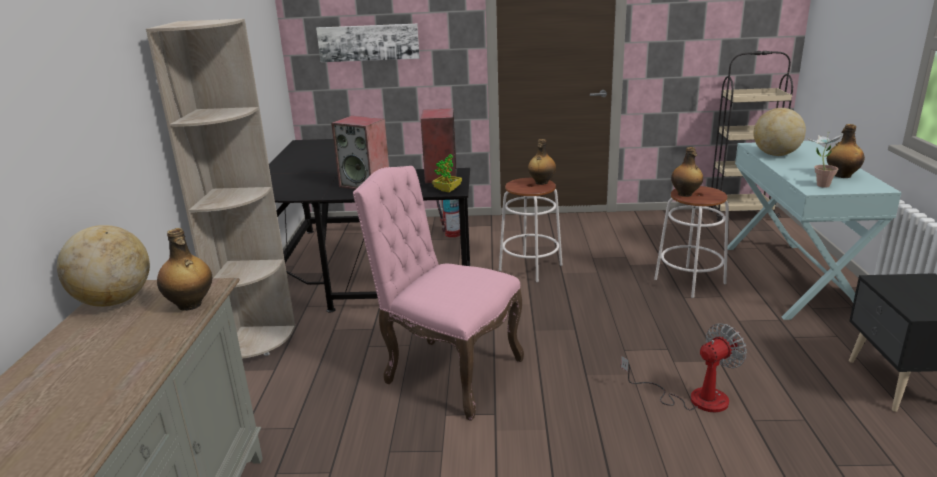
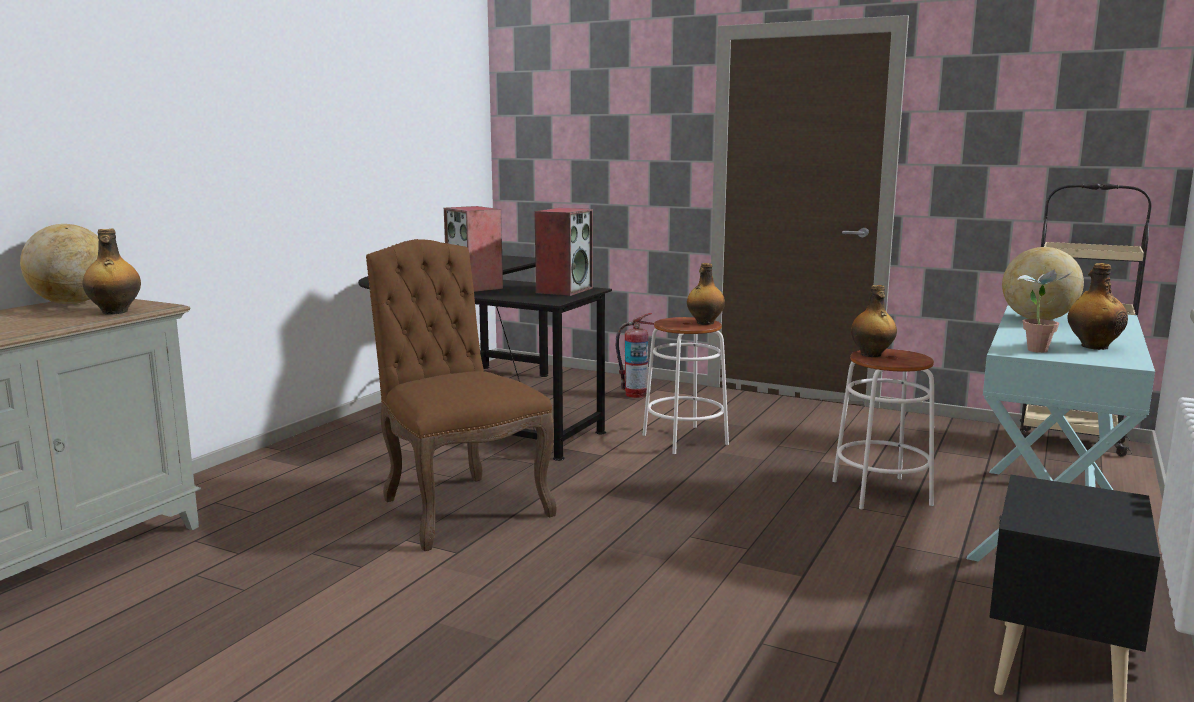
camera: 25 degrees right, 10 degrees down
beige bookcase [146,19,295,359] -> none
picture [316,24,420,62] -> none
pink chair [353,166,524,421] -> brown chair [366,239,557,551]
potted plant [432,154,462,192] -> none
fan [621,323,747,412] -> none

